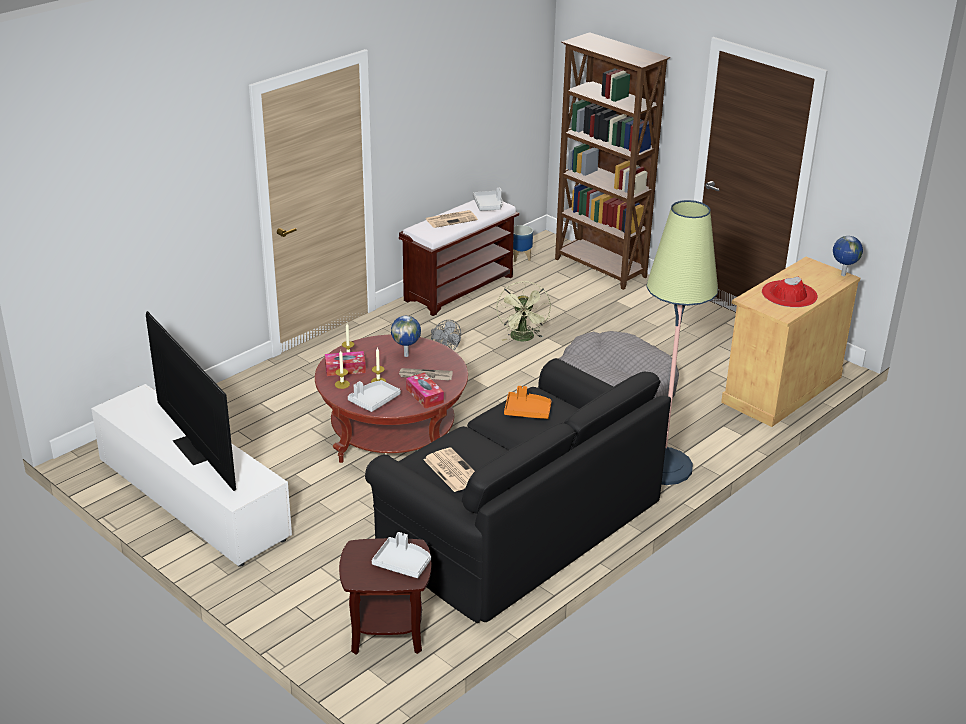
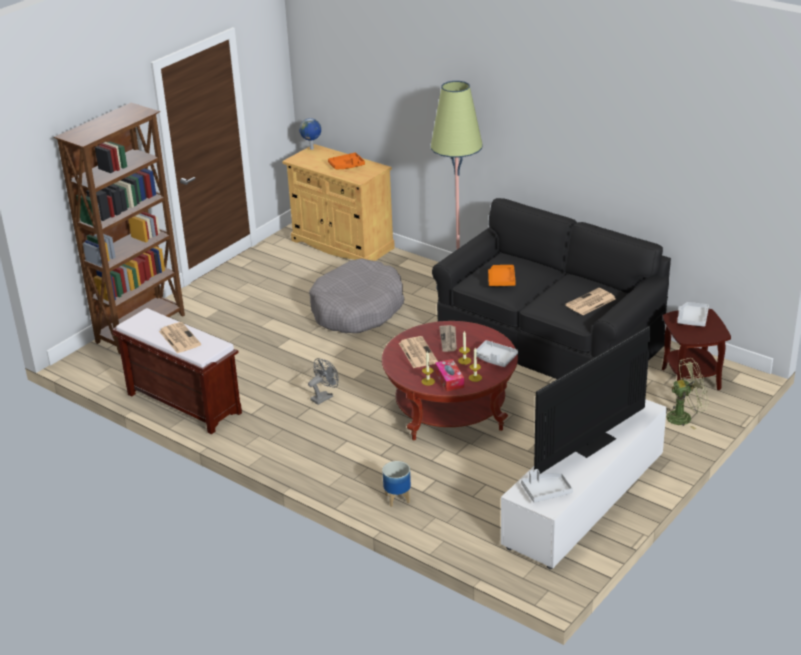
camera: 95 degrees left, 0 degrees up
globe [391,316,421,357] -> newspaper [399,336,438,368]
tissue box [406,372,444,409] -> none
grey tray [473,188,503,211] -> grey tray moved to [521,469,573,502]
green fan [496,281,551,341] -> green fan moved to [666,358,709,430]
planter [513,225,533,262] -> planter moved to [382,461,411,507]
red hat [762,276,818,307] -> orange tray [328,153,365,169]

